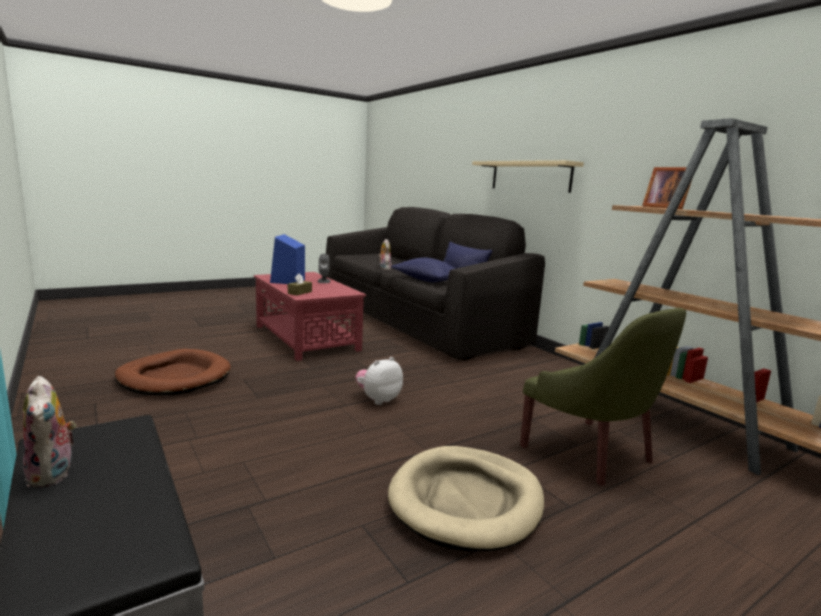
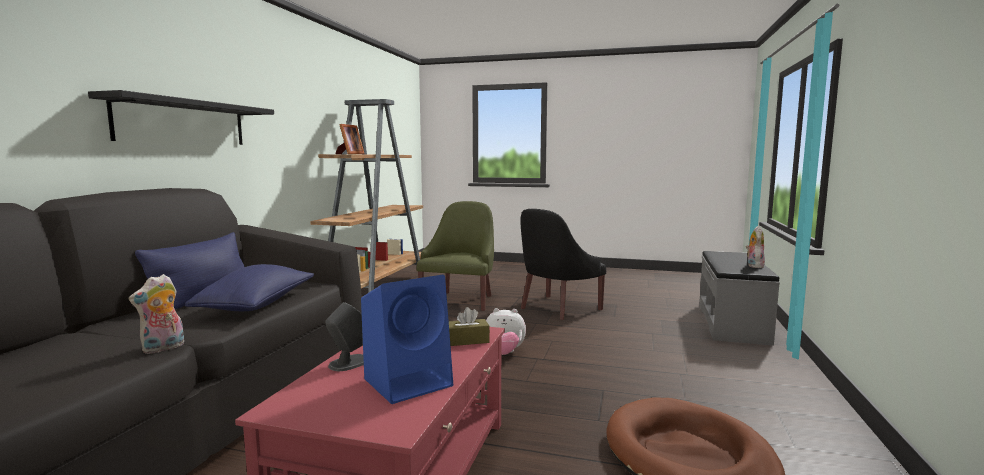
camera: 130 degrees left, 5 degrees down
beige dog bed [388,446,544,551] -> black armchair [520,209,606,320]
beige shelf [472,160,584,193] -> black shelf [88,90,274,145]

